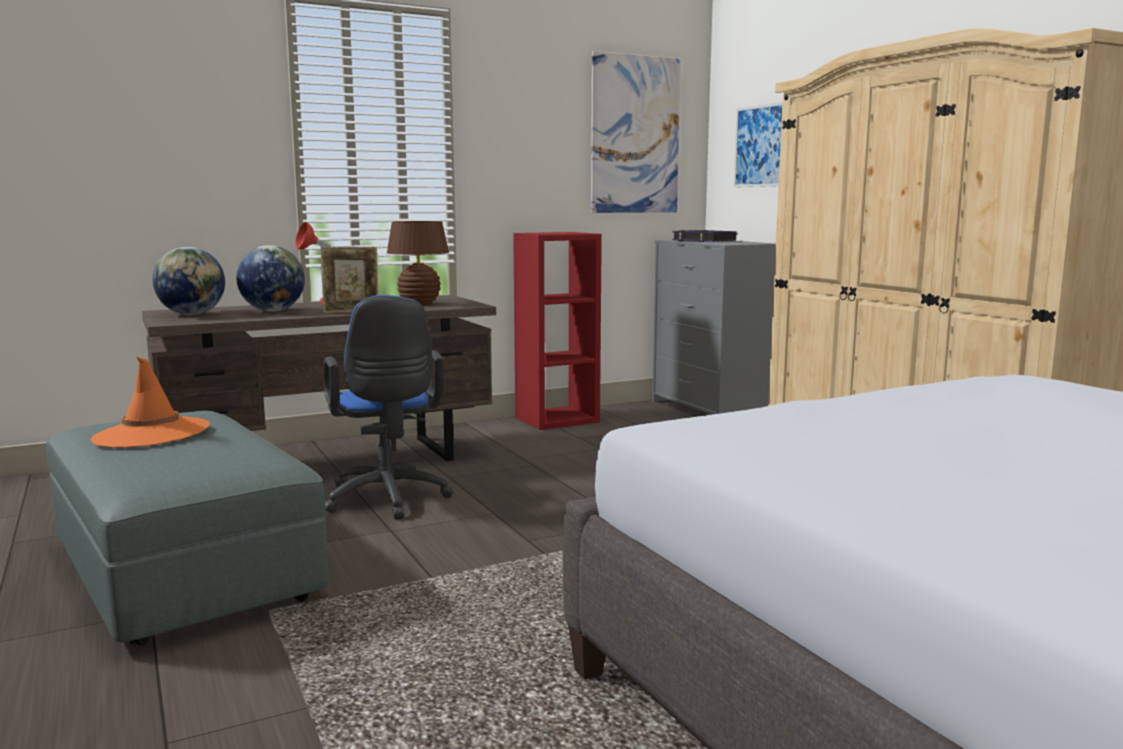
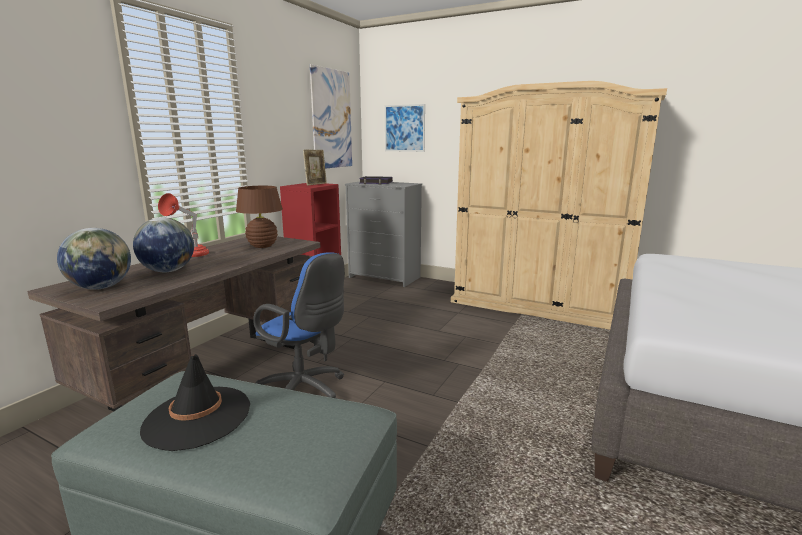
camera: 35 degrees left, 5 degrees up
orange hat [91,357,210,448] -> black hat [140,354,250,451]
picture frame [320,246,379,314] -> picture frame moved to [303,150,327,186]

